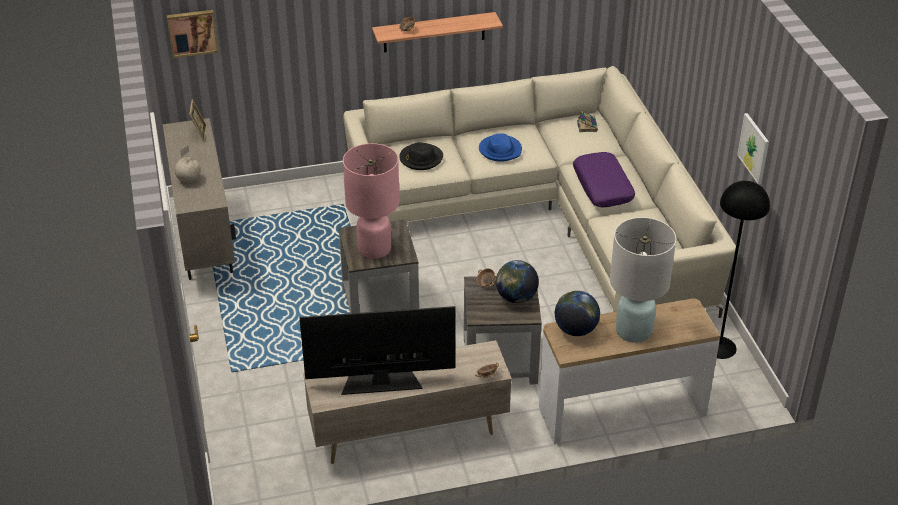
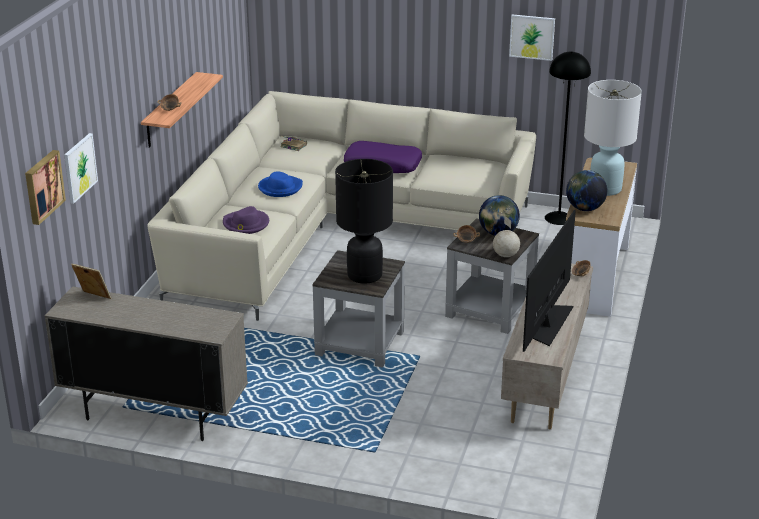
camera: 60 degrees left, 10 degrees down
globe [175,145,201,183] -> globe moved to [493,216,520,257]
pink table lamp [343,143,400,259] -> black table lamp [335,159,393,284]
black hat [399,142,443,170] -> purple hat [223,206,269,234]
none -> picture [64,133,98,204]

